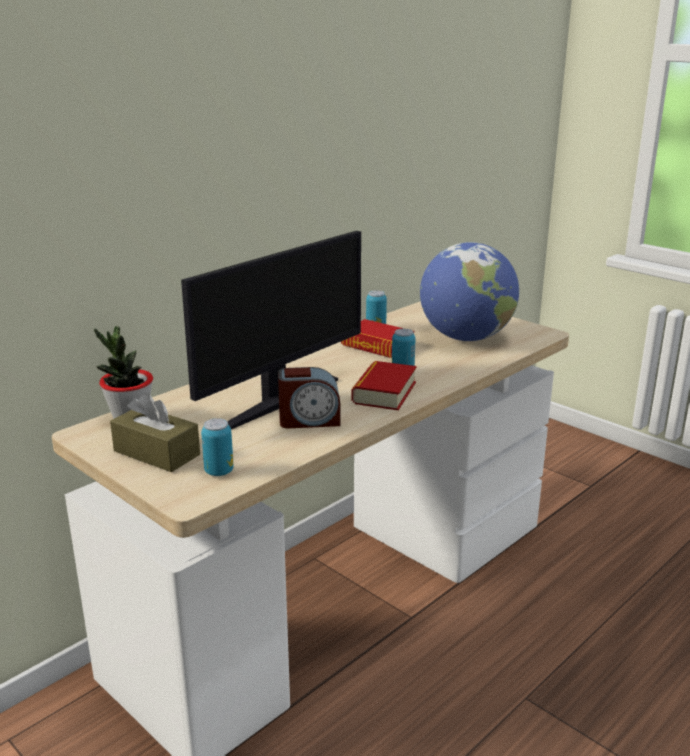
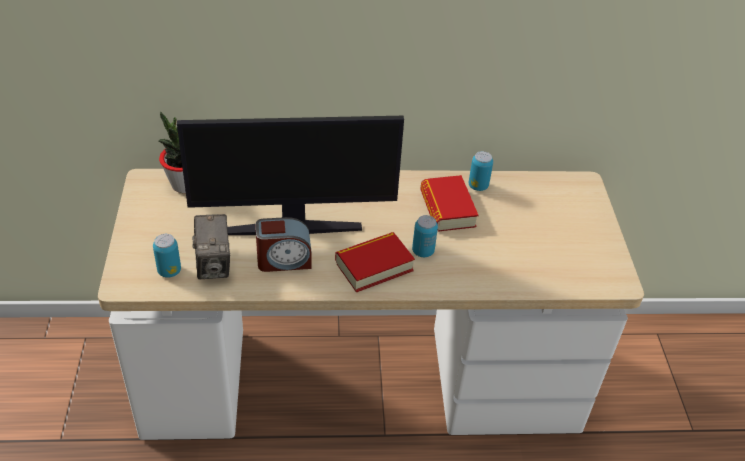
camera: 40 degrees right, 20 degrees up
brown tissue box [110,392,200,472] -> none
alarm clock [278,367,340,428] -> alarm clock turned 45 degrees counterclockwise [255,217,312,272]
globe [420,242,519,341] -> none
none -> camera [192,214,230,279]

